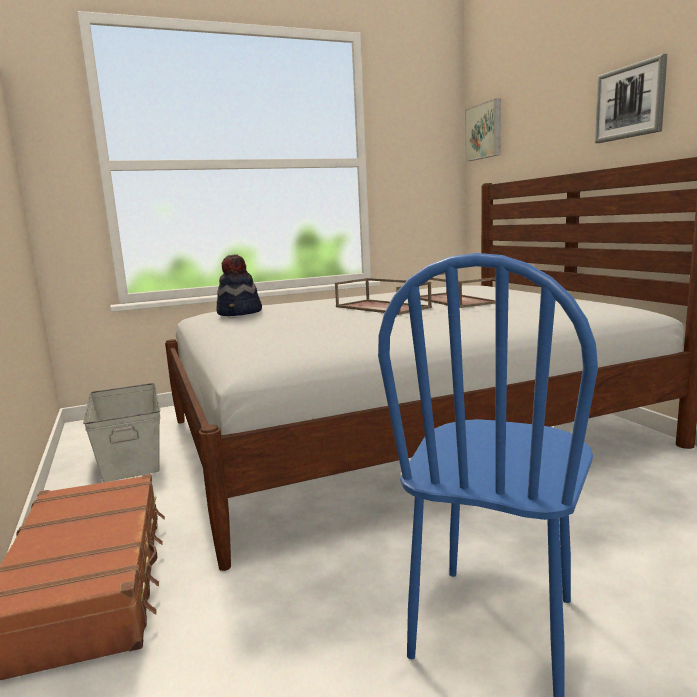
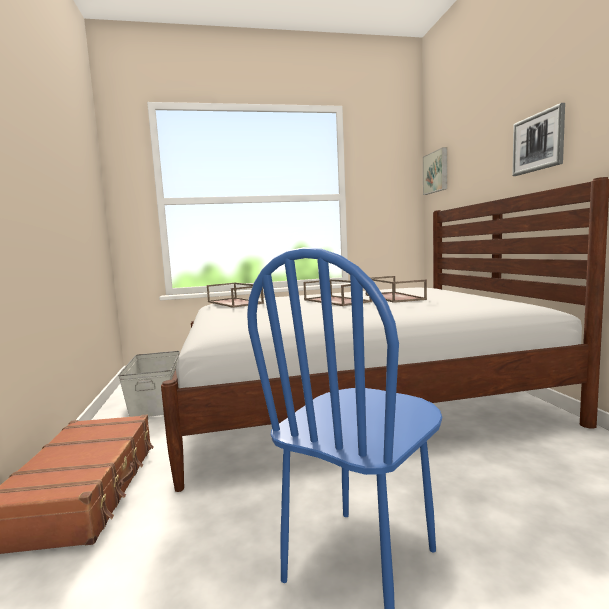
camera: 10 degrees right, 5 degrees down
hat [216,254,262,316] -> brown tray [207,283,264,308]

